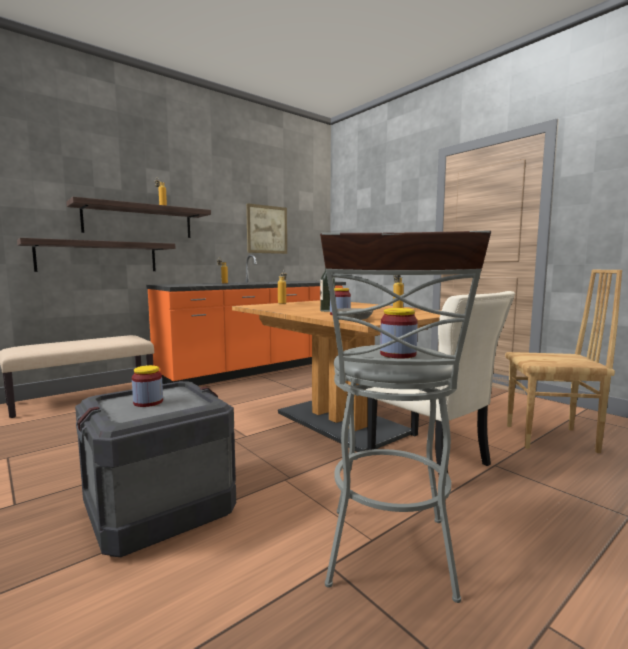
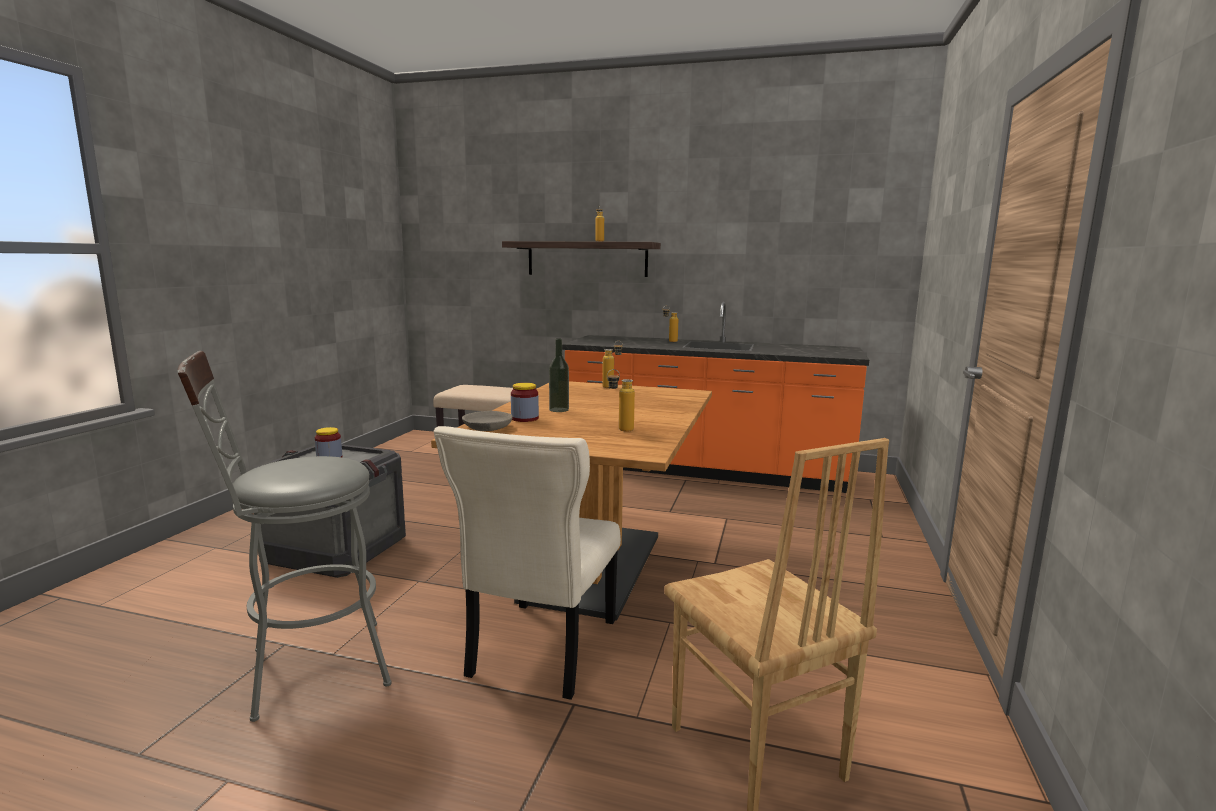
camera: 55 degrees right, 5 degrees up
shelf [17,238,175,272] -> none
picture [246,203,287,254] -> none
jar [380,308,418,358] -> none

